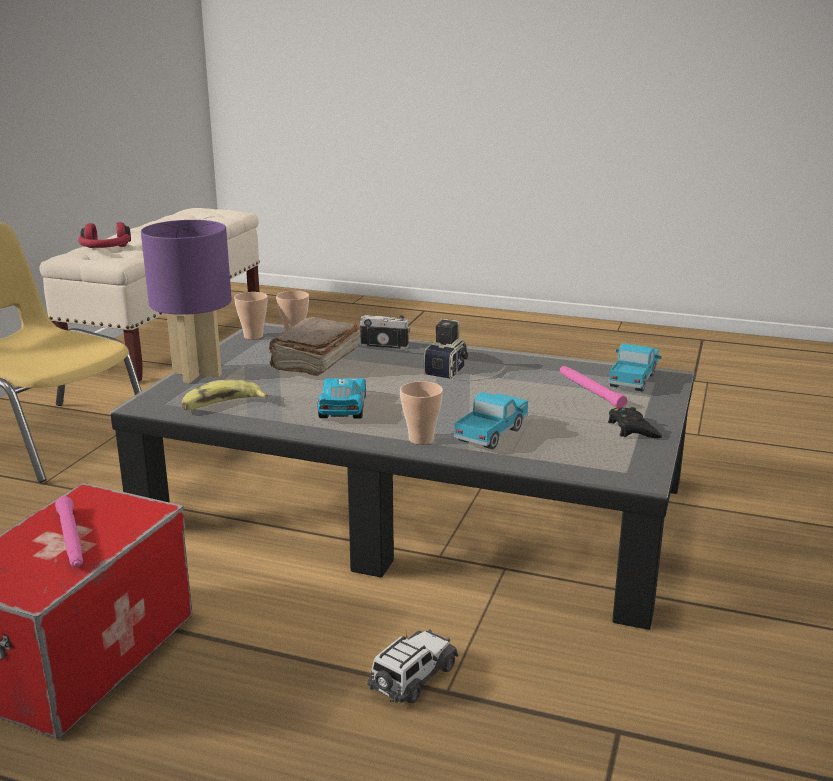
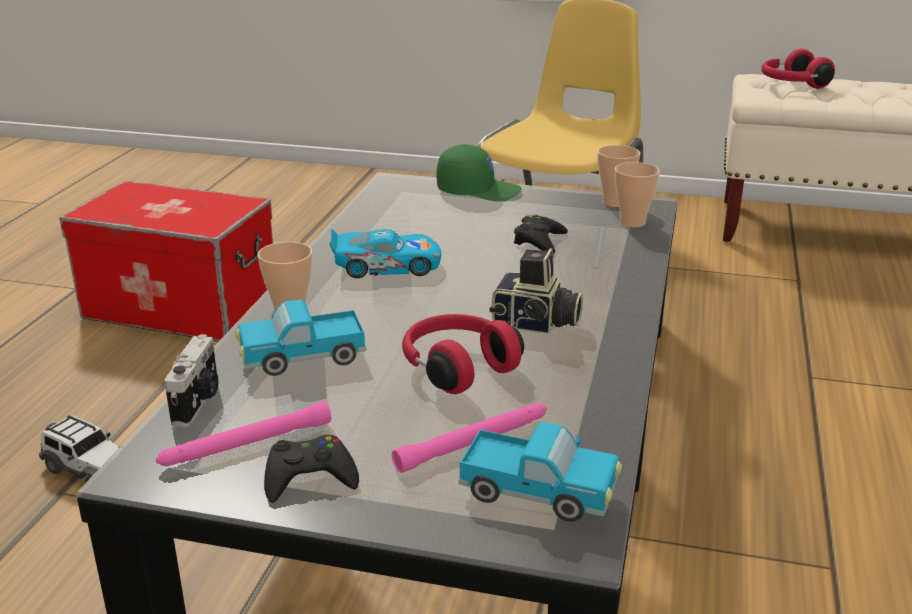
camera: 85 degrees right, 5 degrees up
pink flashlight [55,496,83,567] -> pink flashlight moved to [156,401,331,466]
purple table lamp [141,220,232,383] -> green cap [436,144,522,201]
banana [182,380,268,410] -> none
brown book [269,317,359,376] -> black game controller [514,215,568,254]
camera [359,315,410,349] -> camera moved to [164,334,218,427]
toy truck [454,392,528,449] -> toy truck turned 135 degrees clockwise [235,300,366,376]
none -> red headphones [402,314,524,394]

